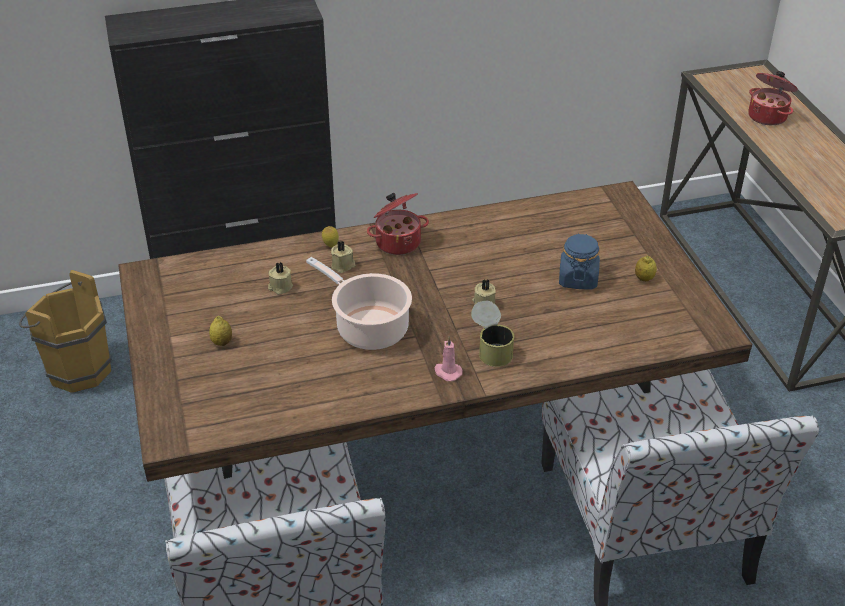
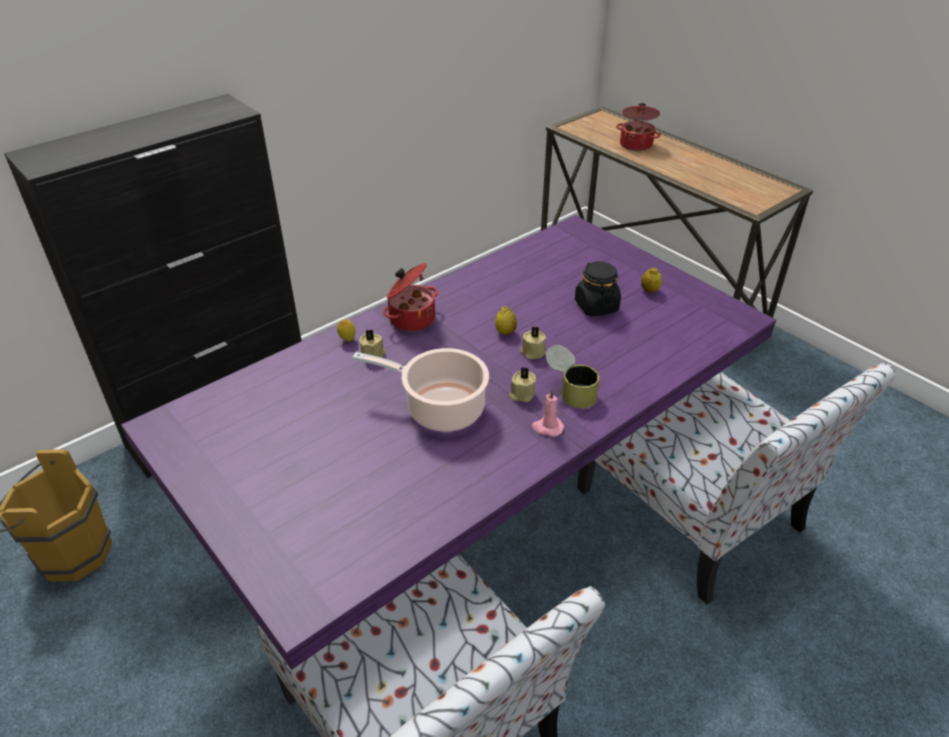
camera: 25 degrees left, 0 degrees up
brown dining table [118,181,752,482] -> purple dining table [121,215,776,670]
lemon [209,316,232,346] -> lemon moved to [495,306,517,335]
beige candle [268,262,293,295] -> beige candle moved to [509,367,536,402]
blue jar [559,234,600,290] -> black jar [575,261,621,317]

